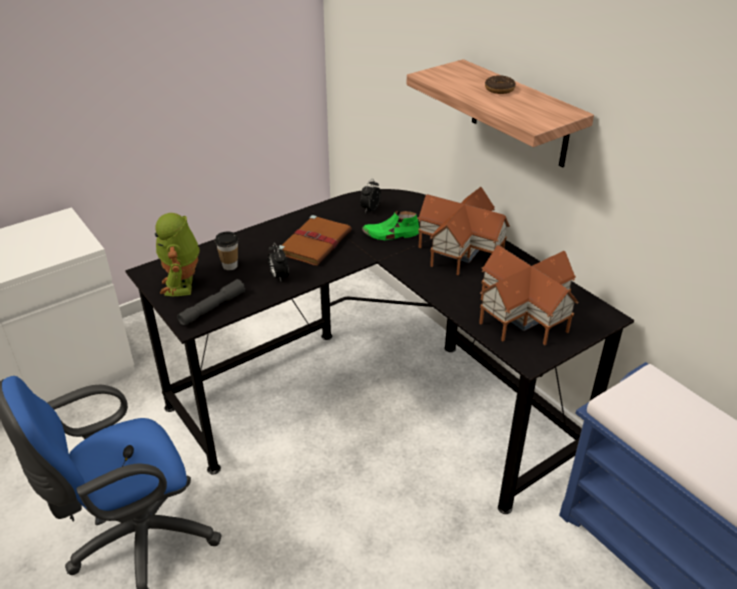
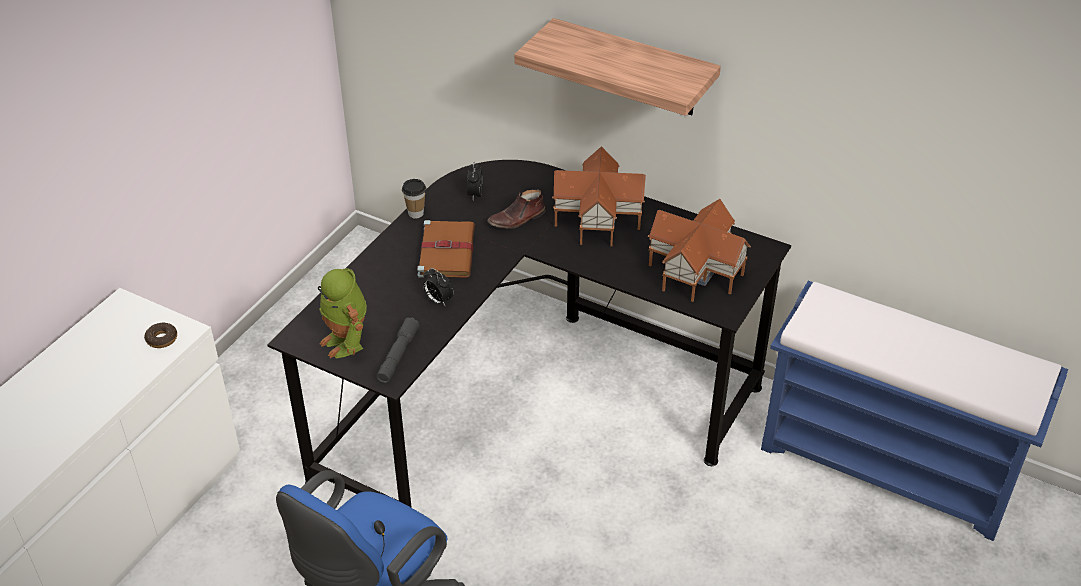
camera: 25 degrees left, 5 degrees up
cup [215,231,239,270] -> cup moved to [402,179,426,219]
green shoe [362,211,419,240] -> brown shoe [487,190,546,229]
donut [485,75,516,94] -> donut moved to [144,323,177,348]

